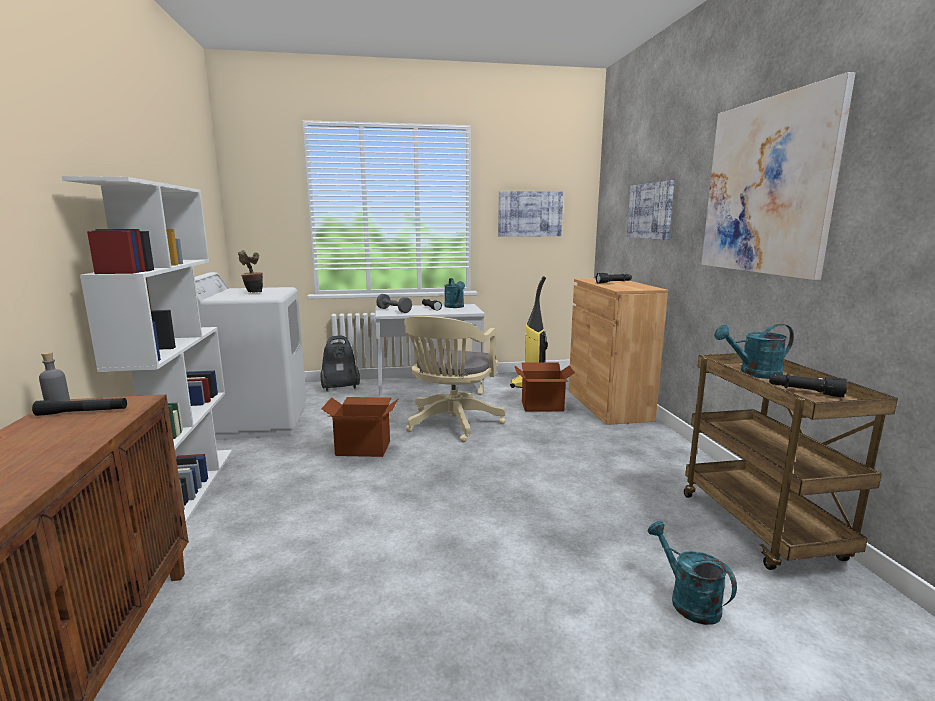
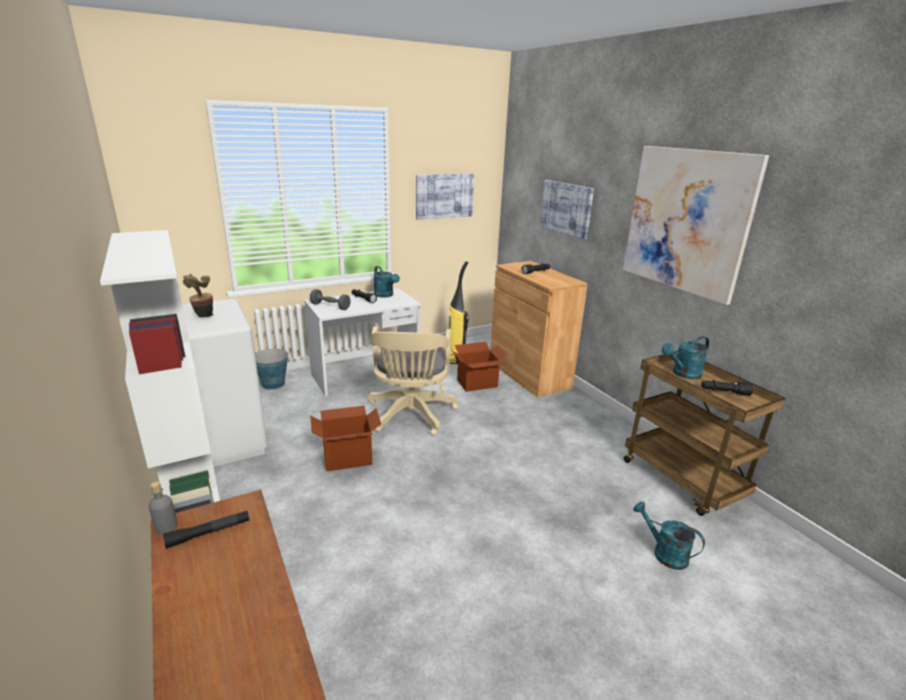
camera: 20 degrees left, 10 degrees up
vacuum cleaner [320,336,360,392] -> bucket [255,349,290,390]

